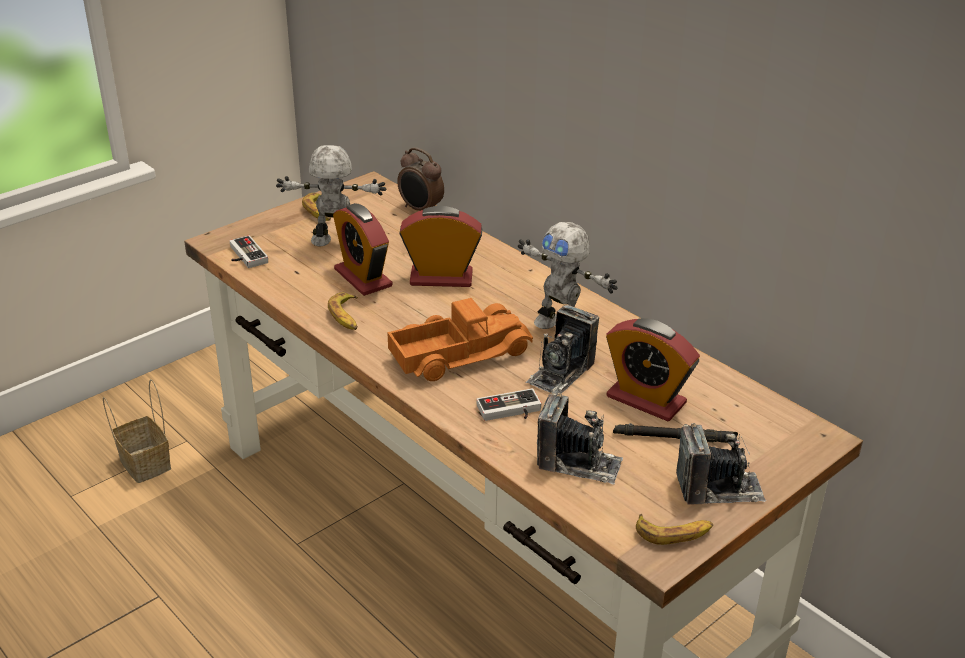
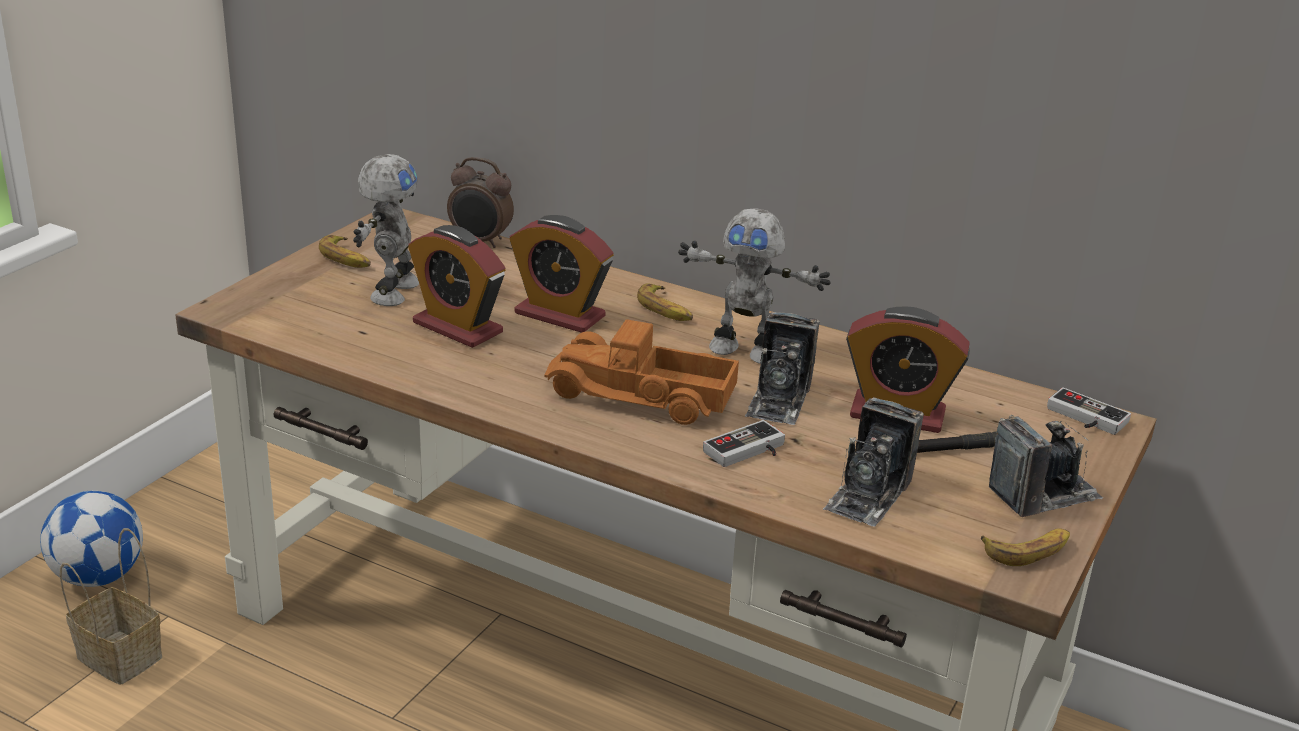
camera: 20 degrees left, 5 degrees down
game controller [230,235,268,268] -> game controller moved to [1047,387,1131,435]
toy robot [276,145,387,246] -> toy robot turned 120 degrees clockwise [353,154,419,306]
banana [328,293,358,330] -> banana moved to [637,283,693,321]
toy truck [387,298,533,381] -> toy truck turned 120 degrees counterclockwise [544,319,739,425]
alarm clock [399,206,482,287] -> alarm clock turned 135 degrees counterclockwise [509,215,614,333]
camera [537,393,623,485] -> camera turned 120 degrees clockwise [823,397,924,527]
none -> football [40,491,143,587]

